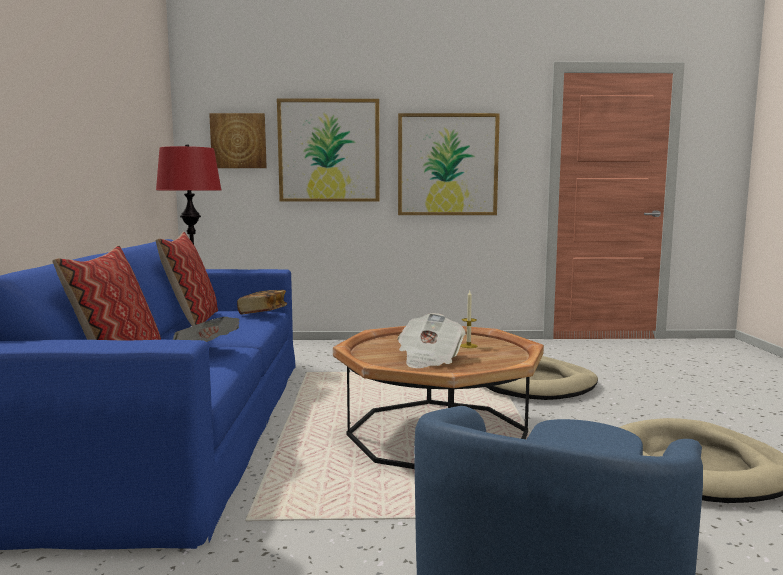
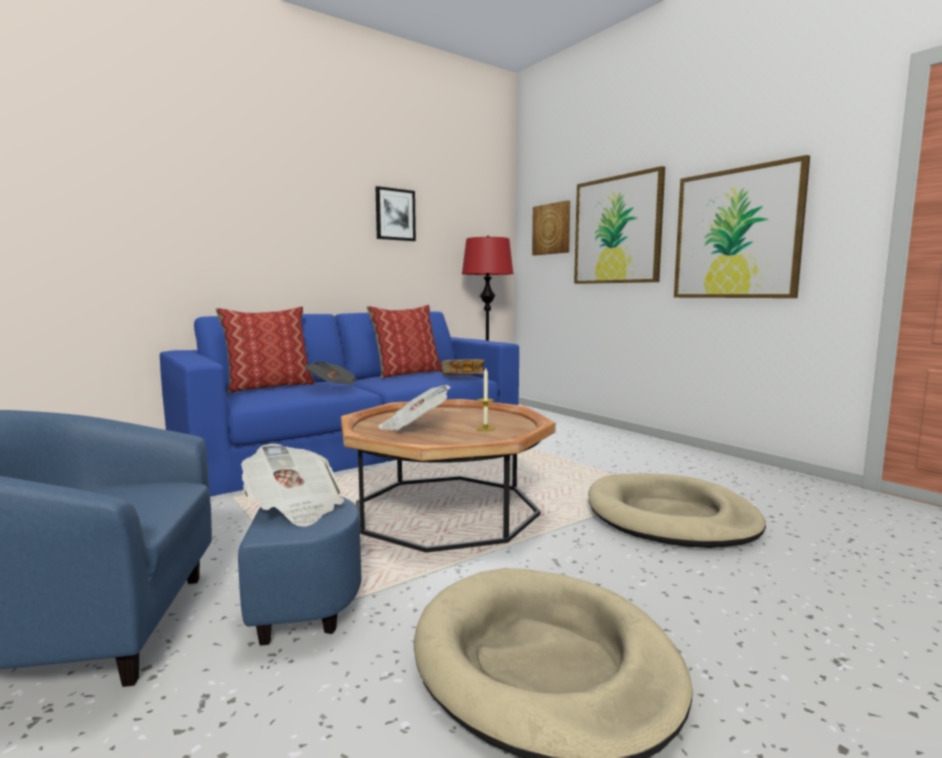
camera: 55 degrees right, 0 degrees up
none -> newspaper [241,444,344,527]
none -> picture [376,186,416,241]

